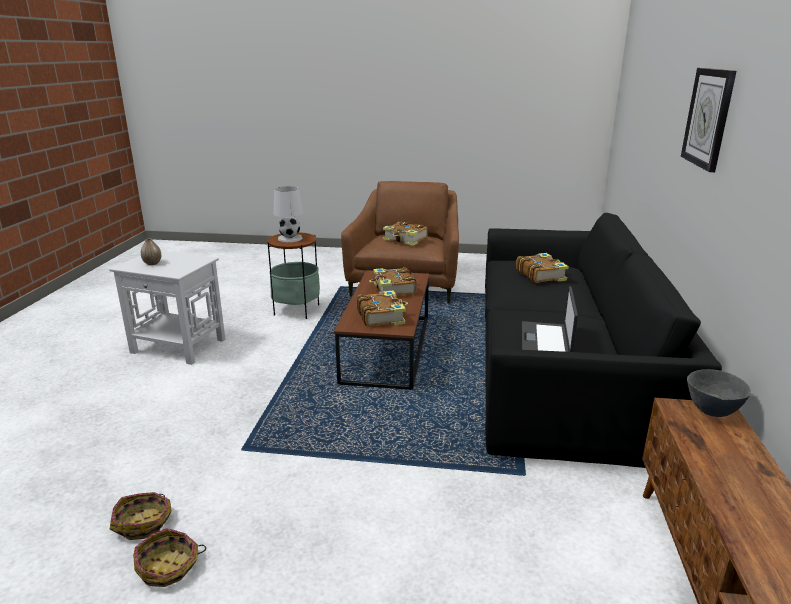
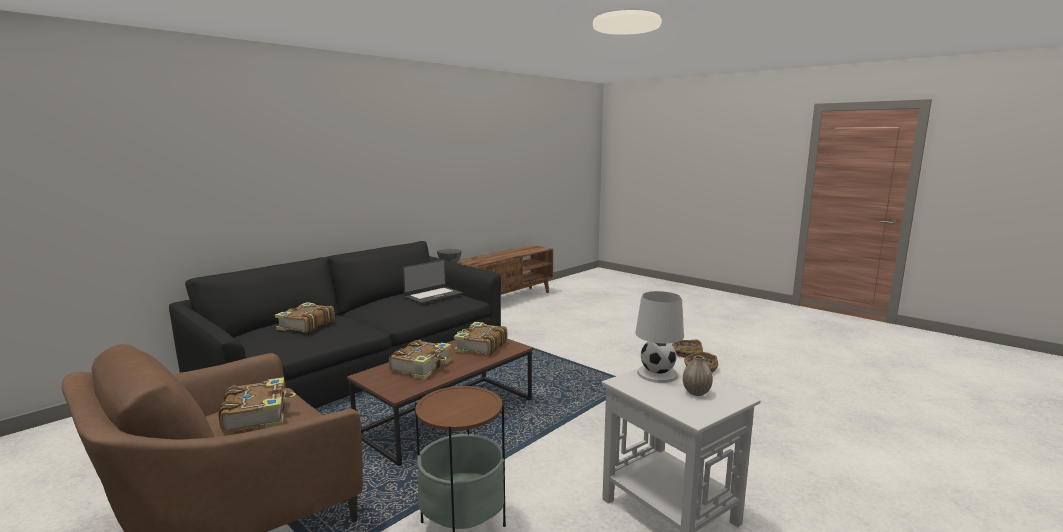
camera: 145 degrees left, 10 degrees down
white table lamp [273,186,303,242] -> white table lamp moved to [635,291,684,383]
wall clock [681,68,736,172] -> none

